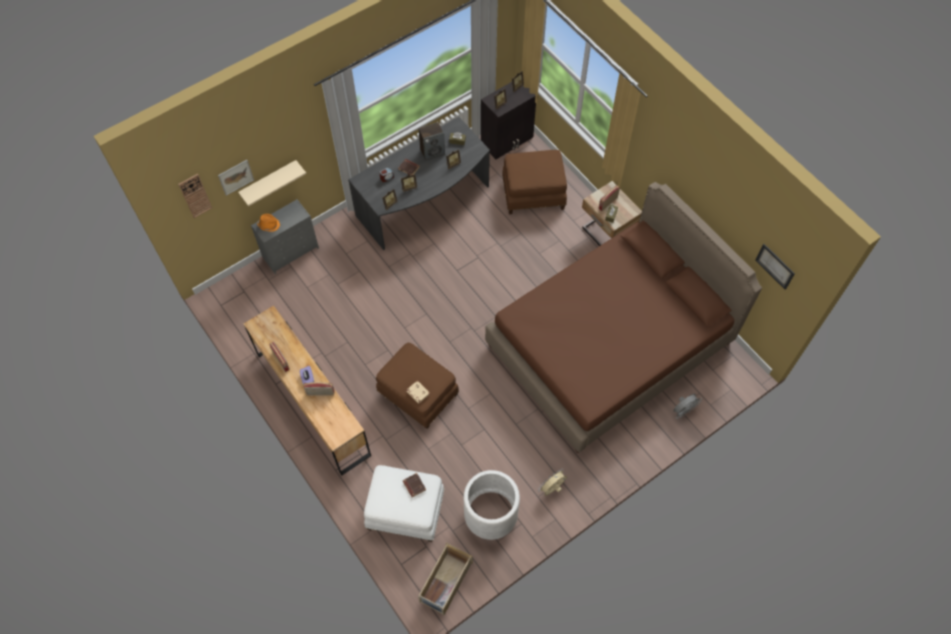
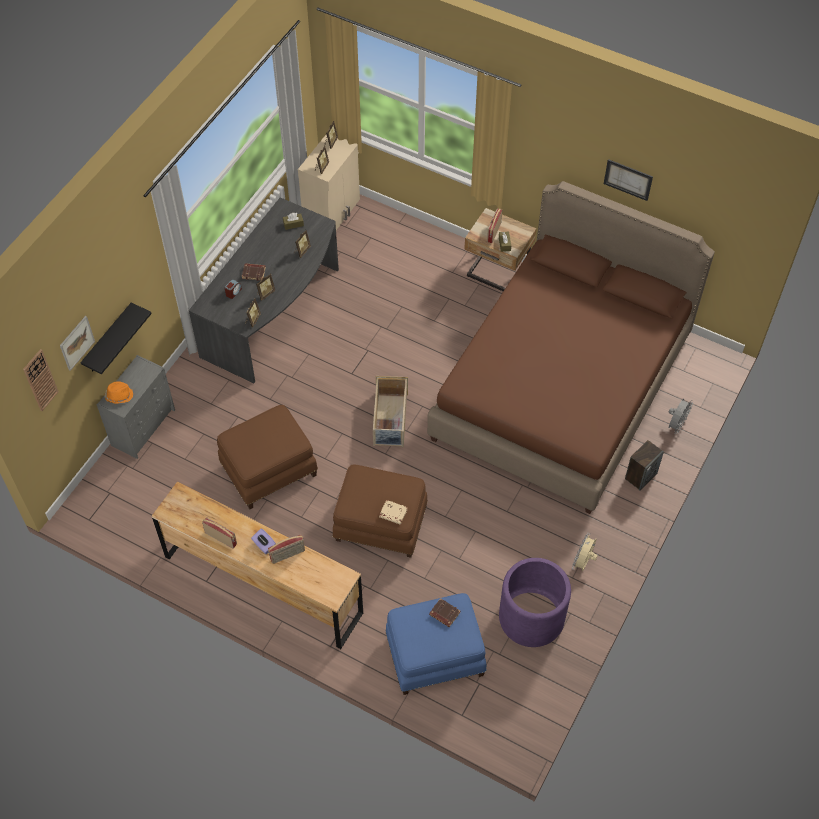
camera: 25 degrees left, 5 degrees down
beige shelf [238,160,306,206] -> black shelf [80,303,152,374]
white ottoman [364,465,444,542] -> blue ottoman [386,593,487,695]
beige storage box [418,542,473,615] -> beige storage box moved to [373,376,408,447]
speaker [419,122,445,160] -> speaker moved to [625,440,664,491]
white planter [463,470,520,540] -> purple planter [499,558,571,647]
black cabinet [481,82,538,159] -> beige cabinet [298,134,360,230]
brown ottoman [502,150,567,214] -> brown ottoman moved to [217,405,318,509]
picture [755,244,795,290] -> picture moved to [604,159,653,201]

